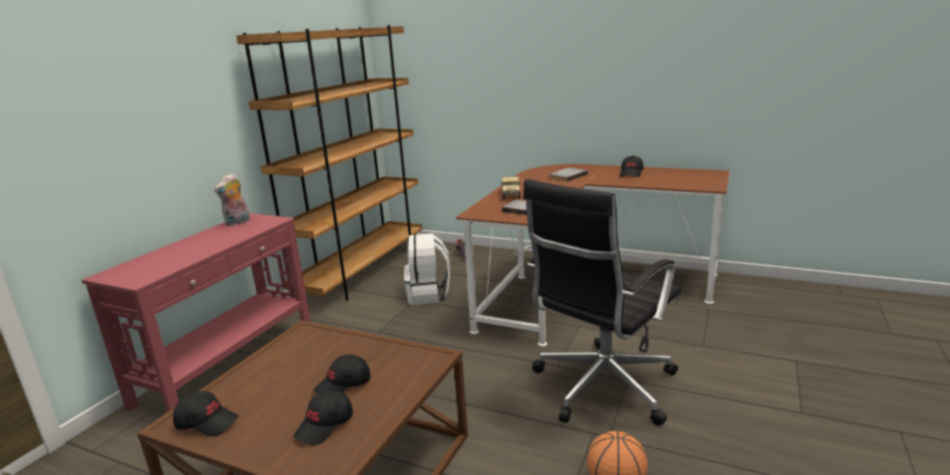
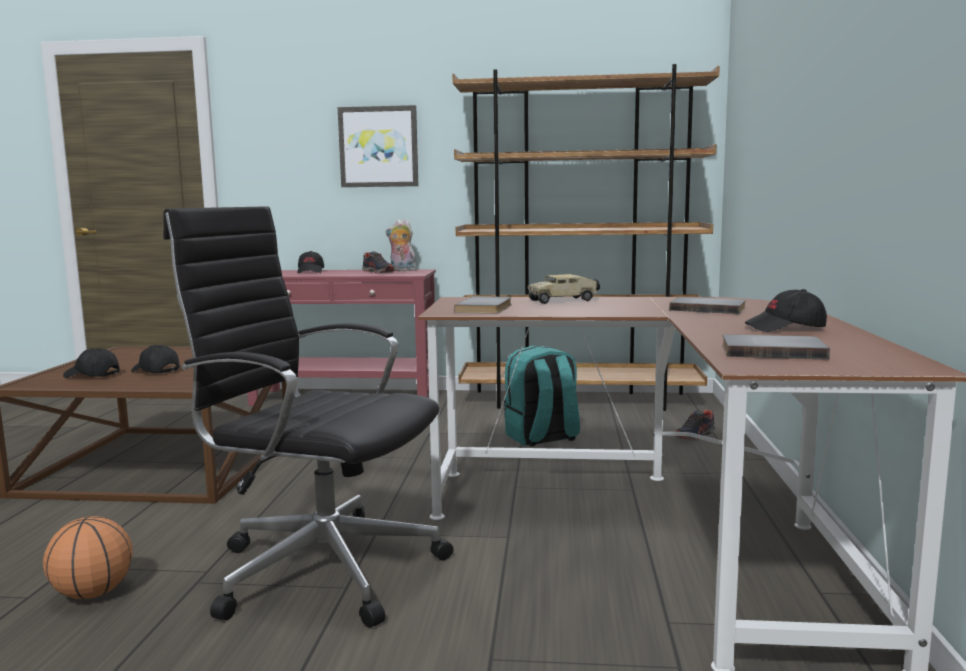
camera: 70 degrees right, 10 degrees down
black cap [173,391,238,437] -> black cap moved to [297,251,324,273]
white backpack [404,233,450,305] -> turquoise backpack [504,345,580,446]
none -> picture [338,105,418,187]
none -> shoe [362,251,395,273]
none -> grey book [722,334,830,360]

